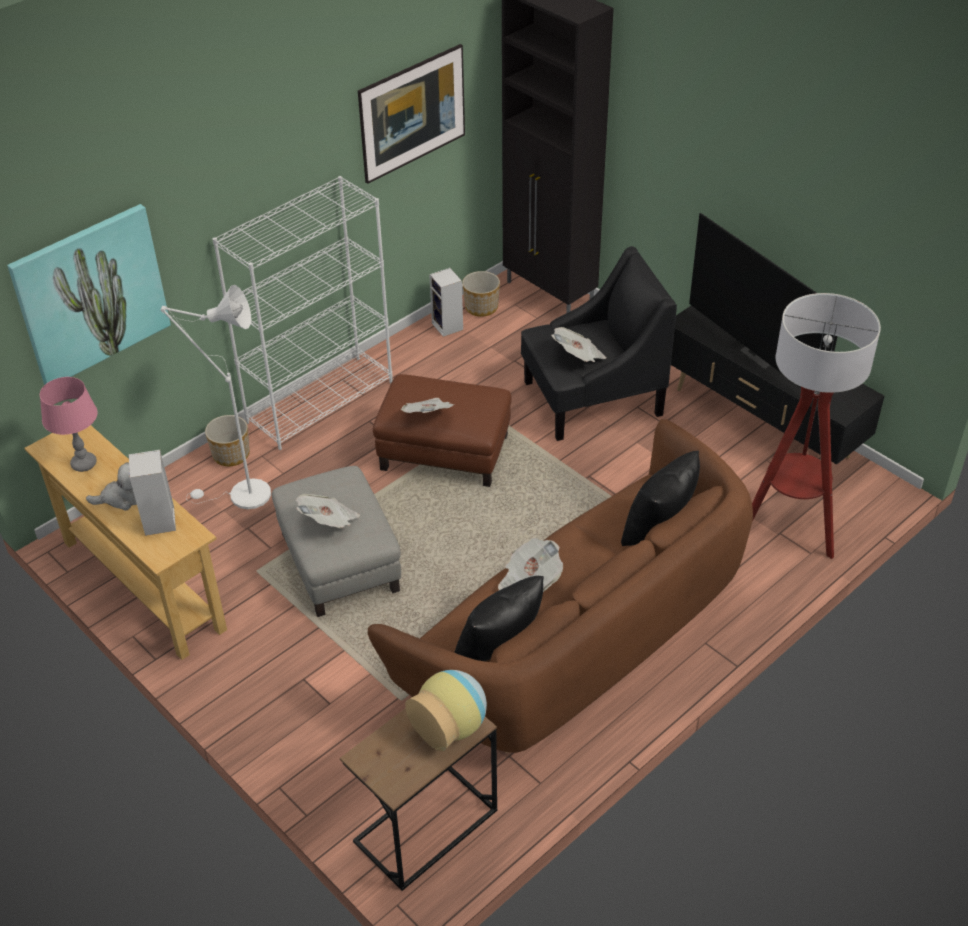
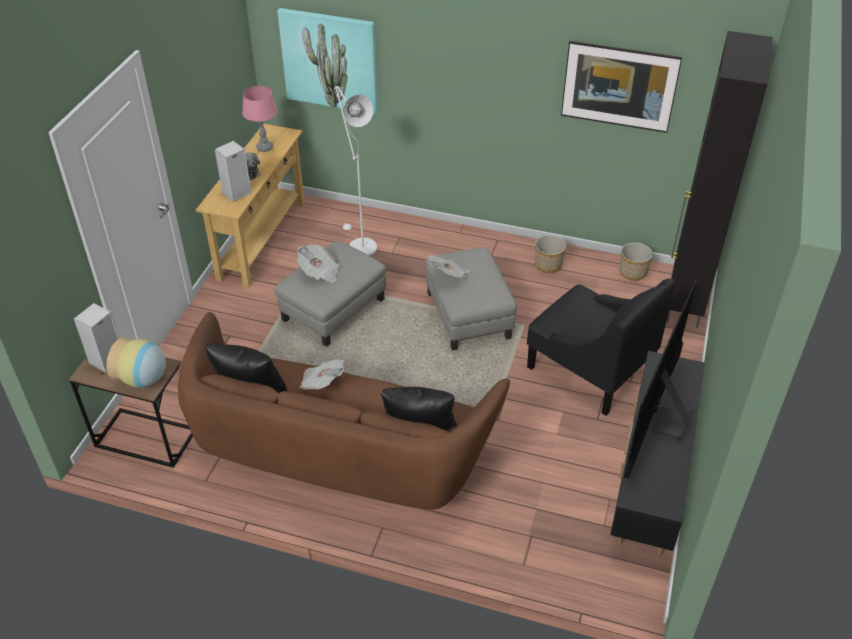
camera: 60 degrees right, 0 degrees up
planter [205,415,250,466] -> planter moved to [535,235,566,273]
white bookcase [213,176,393,450] -> none
brown ottoman [373,374,512,487] -> grey ottoman [425,248,517,351]
speaker [429,268,463,337] -> speaker moved to [74,303,119,373]
newspaper [551,327,606,362] -> none
floor lamp [752,293,881,559] -> none

